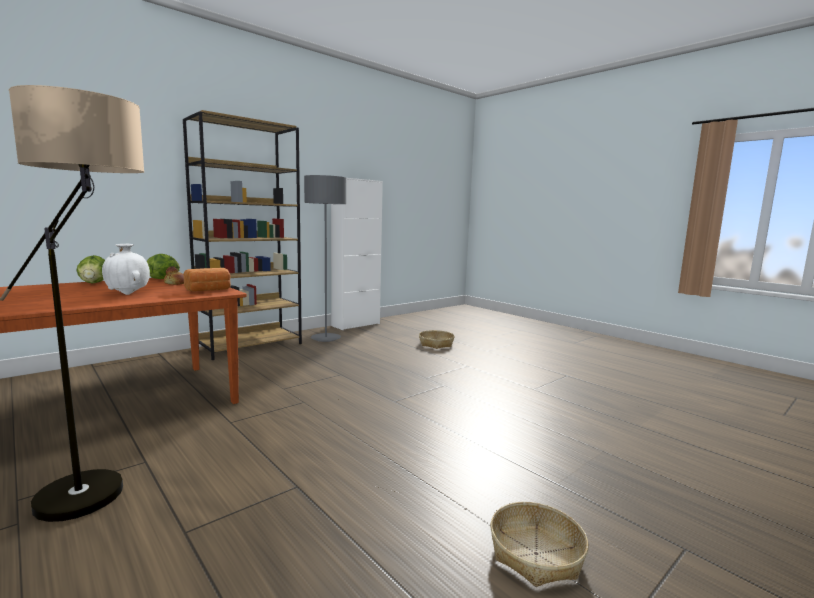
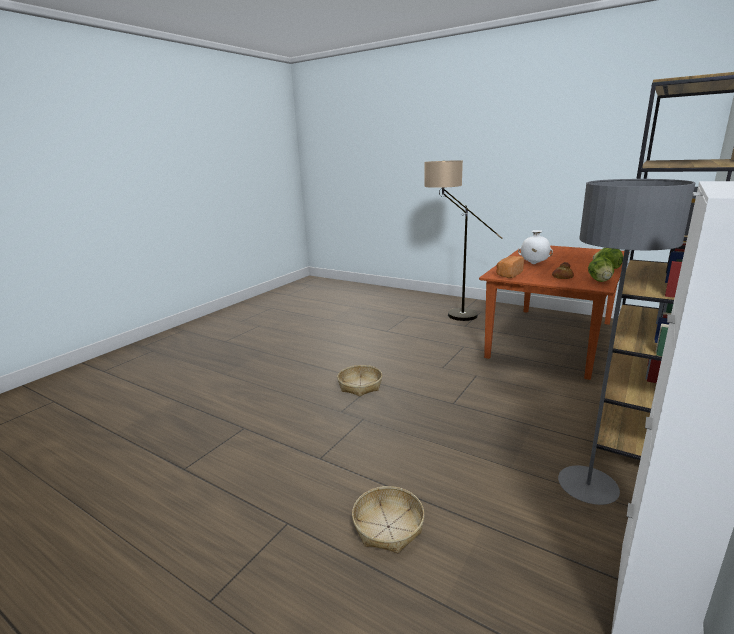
camera: 165 degrees right, 10 degrees up
basket [491,502,589,587] -> basket moved to [337,365,382,396]

